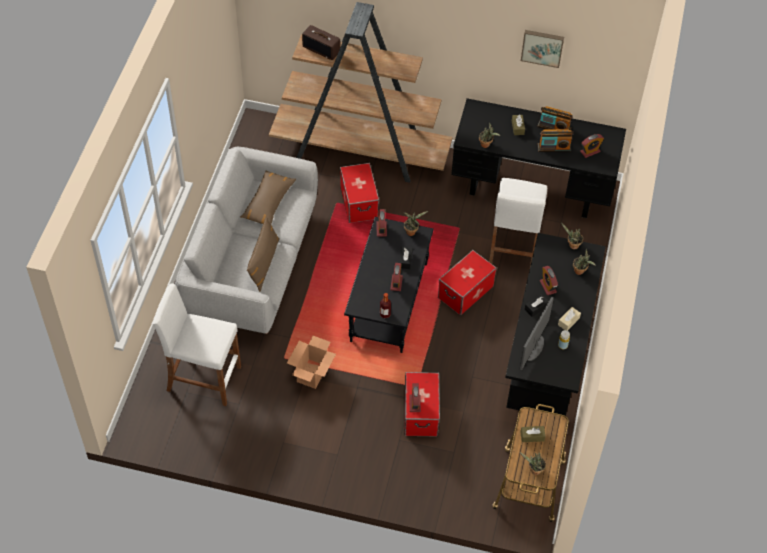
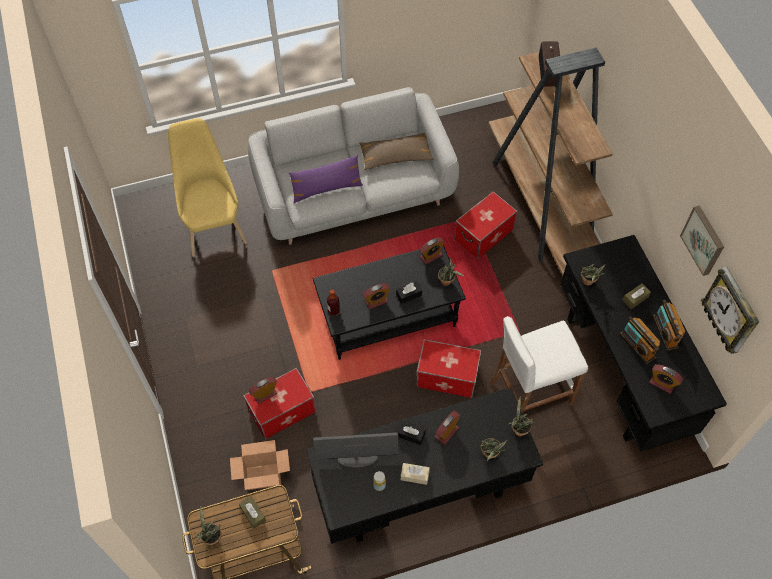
camera: 60 degrees right, 5 degrees up
white stool [153,283,241,406] -> yellow chair [168,118,247,257]
brown pillow [247,217,280,292] -> purple pillow [289,155,363,203]
cardboard box [287,336,336,389] -> cardboard box moved to [230,440,290,490]
none -> wall clock [701,266,760,354]

